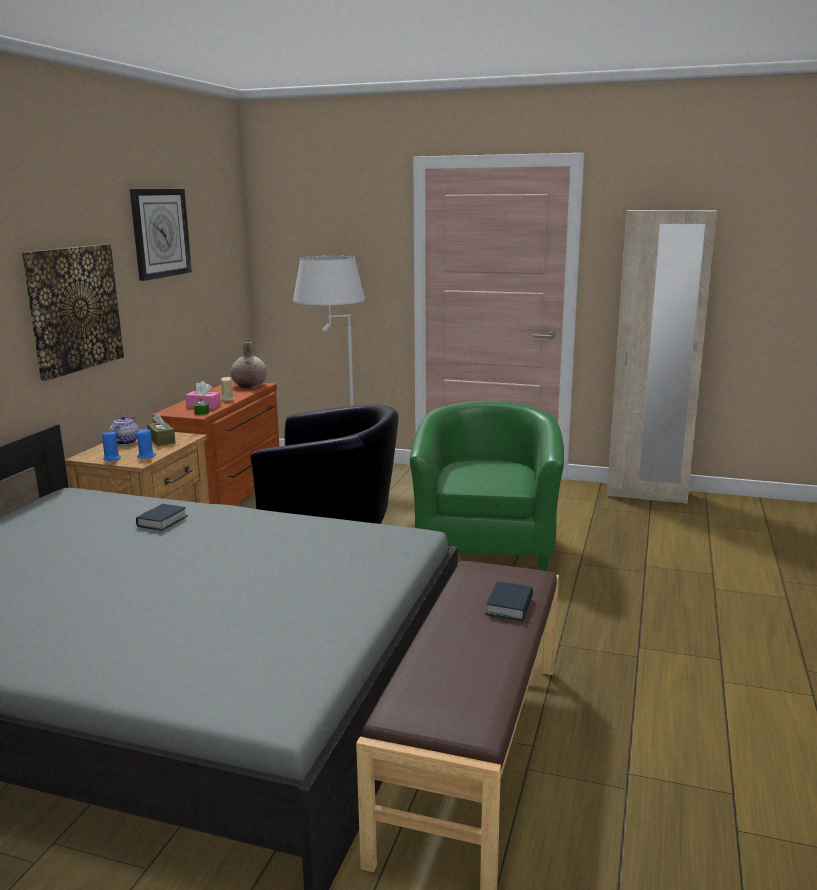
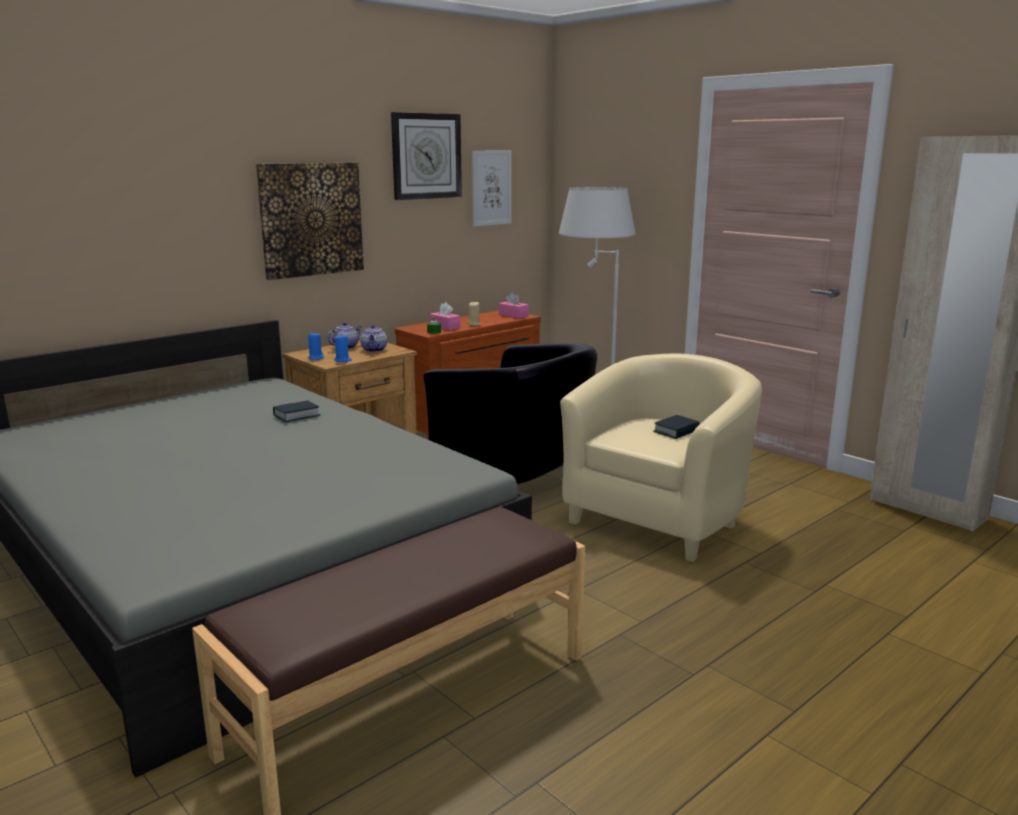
camera: 30 degrees right, 0 degrees up
brown tissue box [147,413,176,446] -> teapot [360,325,387,352]
beige vase [231,341,267,388] -> pink tissue box [499,292,529,318]
green armchair [410,401,564,571] -> beige armchair [560,354,762,562]
book [485,581,533,621] -> book moved to [653,415,700,439]
none -> picture [472,151,512,227]

